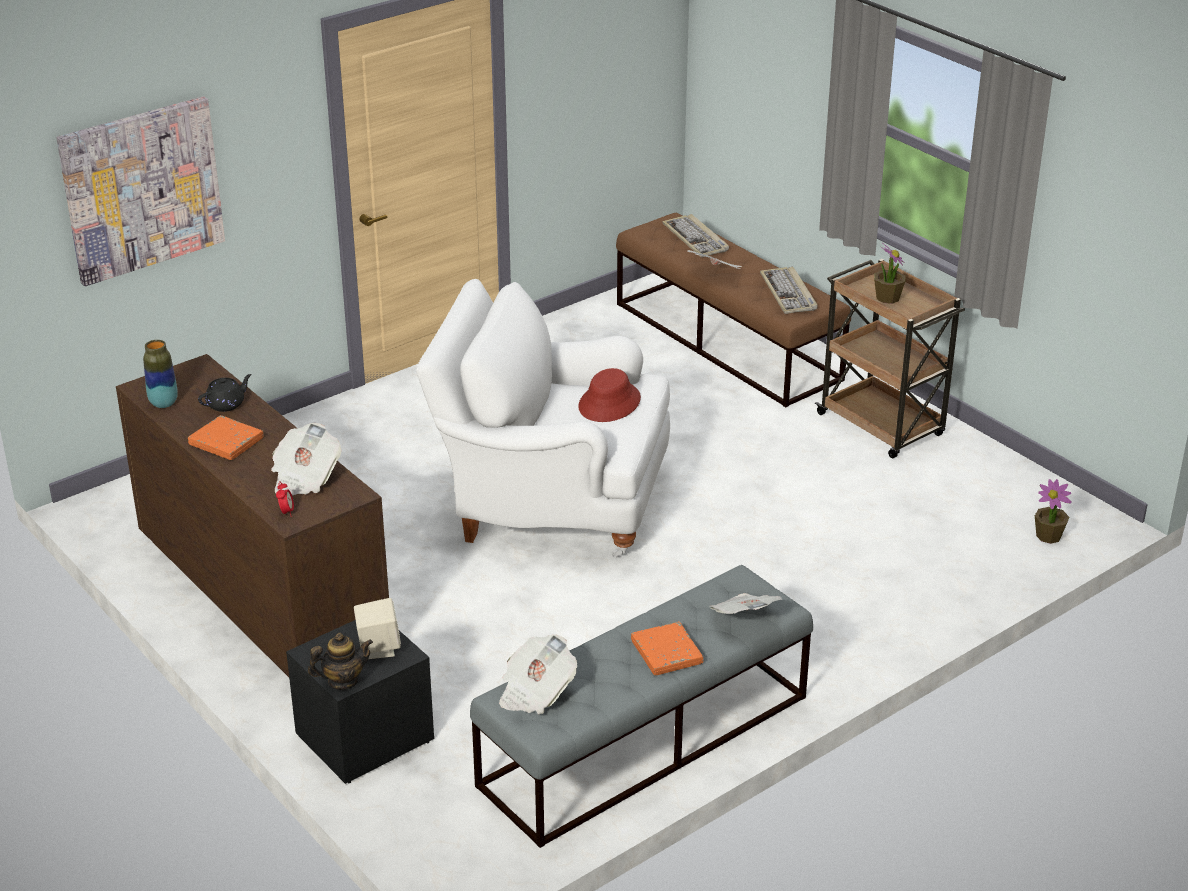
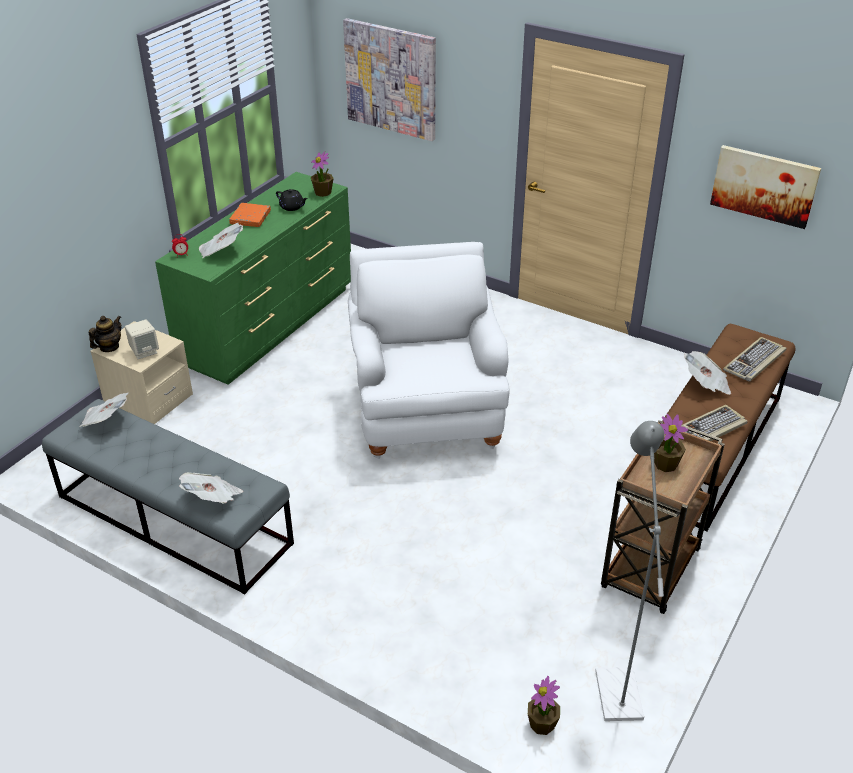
camera: 70 degrees right, 5 degrees up
brown dresser [116,354,389,677] -> green dresser [155,172,351,385]
vase [143,340,178,408] -> none
black nightstand [286,620,434,784] -> beige nightstand [90,321,193,424]
teapot [308,633,373,690] -> teapot turned 105 degrees counterclockwise [89,316,121,352]
red hat [578,368,641,422] -> none
orange book [631,621,703,676] -> none
none -> potted plant [311,151,333,197]
none -> grey floor lamp [595,421,664,721]
none -> picture [710,145,821,229]

